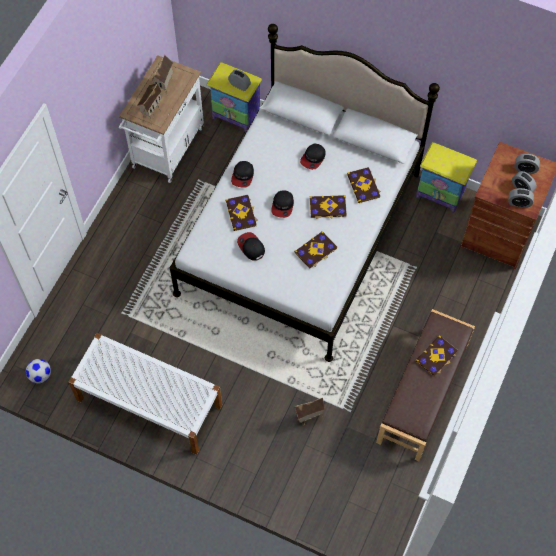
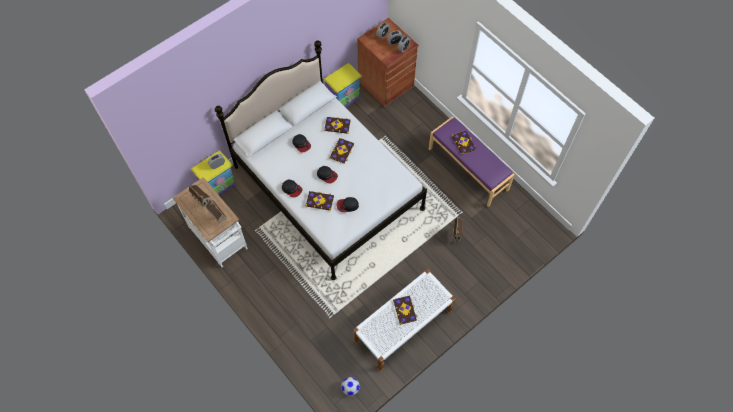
camera: 65 degrees left, 0 degrees up
book [294,231,337,269] -> book moved to [393,295,417,325]
brown bench [376,309,475,461] -> purple bench [429,116,515,207]

